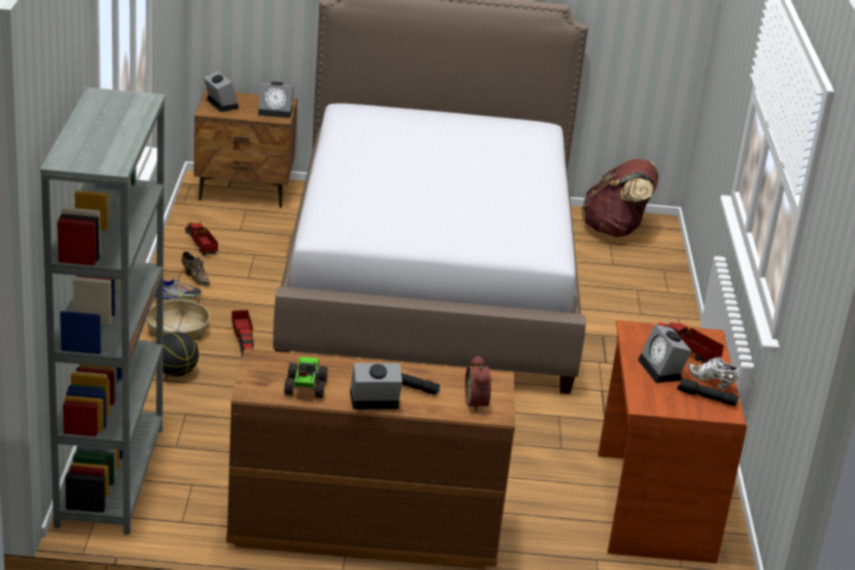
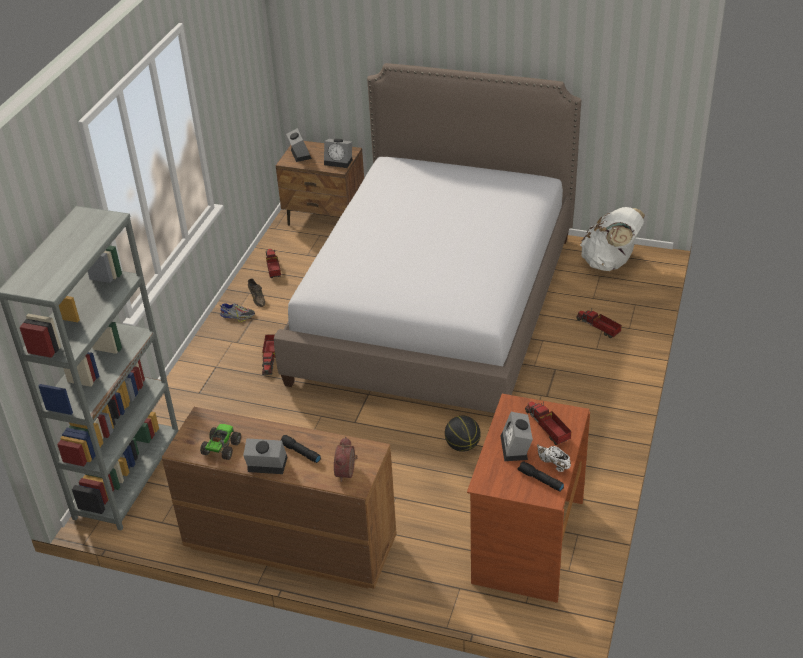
camera: 20 degrees right, 10 degrees up
basket [146,300,210,340] -> none
basketball [163,332,199,376] -> basketball moved to [445,416,481,452]
brown backpack [583,159,659,237] -> white backpack [580,207,645,271]
none -> toy truck [576,310,622,338]

